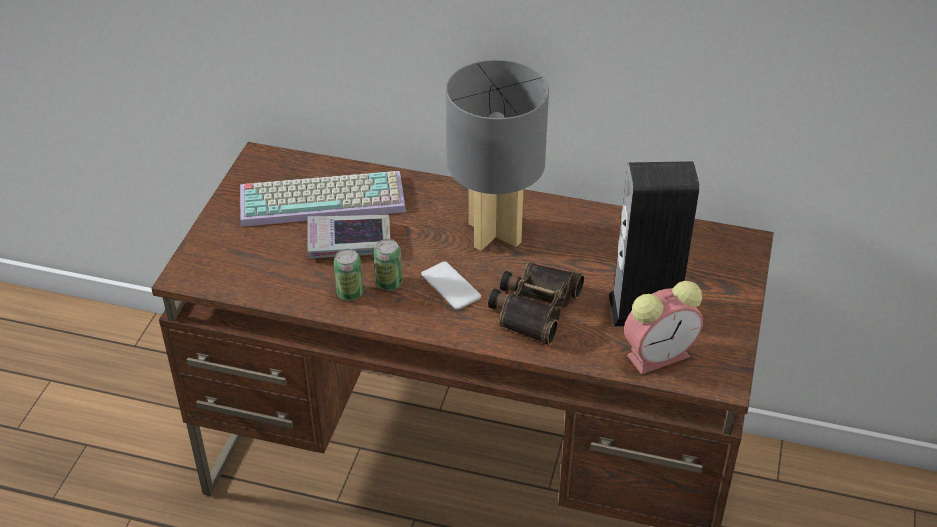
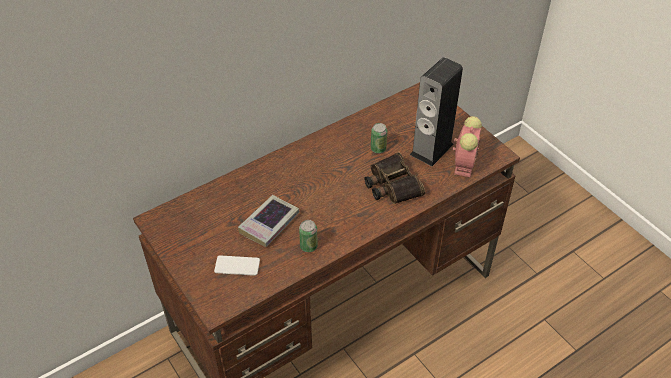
camera: 50 degrees left, 5 degrees up
keyboard [240,171,406,227] -> none
can [374,239,402,291] -> can moved to [371,123,387,153]
phone [421,261,481,310] -> phone moved to [214,255,260,276]
grey table lamp [446,60,549,251] -> none

